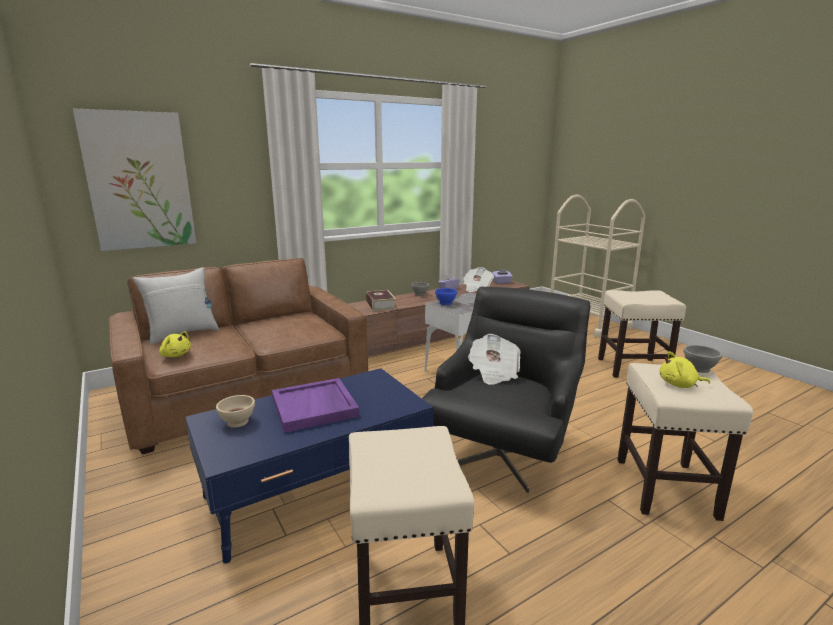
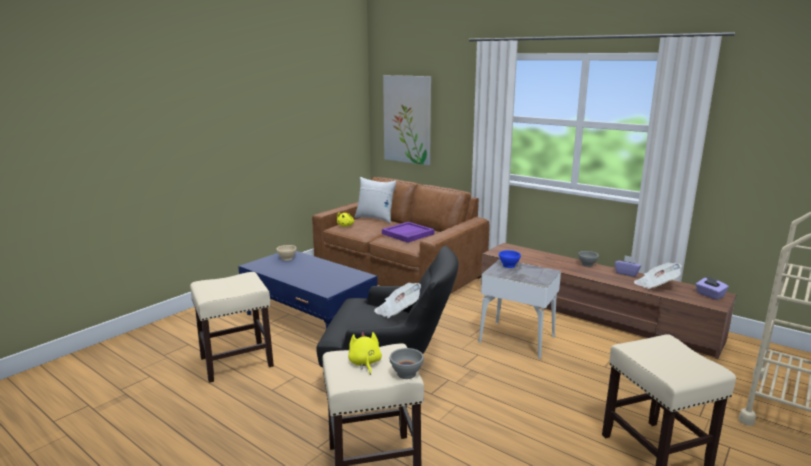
camera: 70 degrees right, 0 degrees up
purple tray [272,378,359,433] -> purple tray moved to [382,222,435,243]
book [366,290,396,311] -> none

